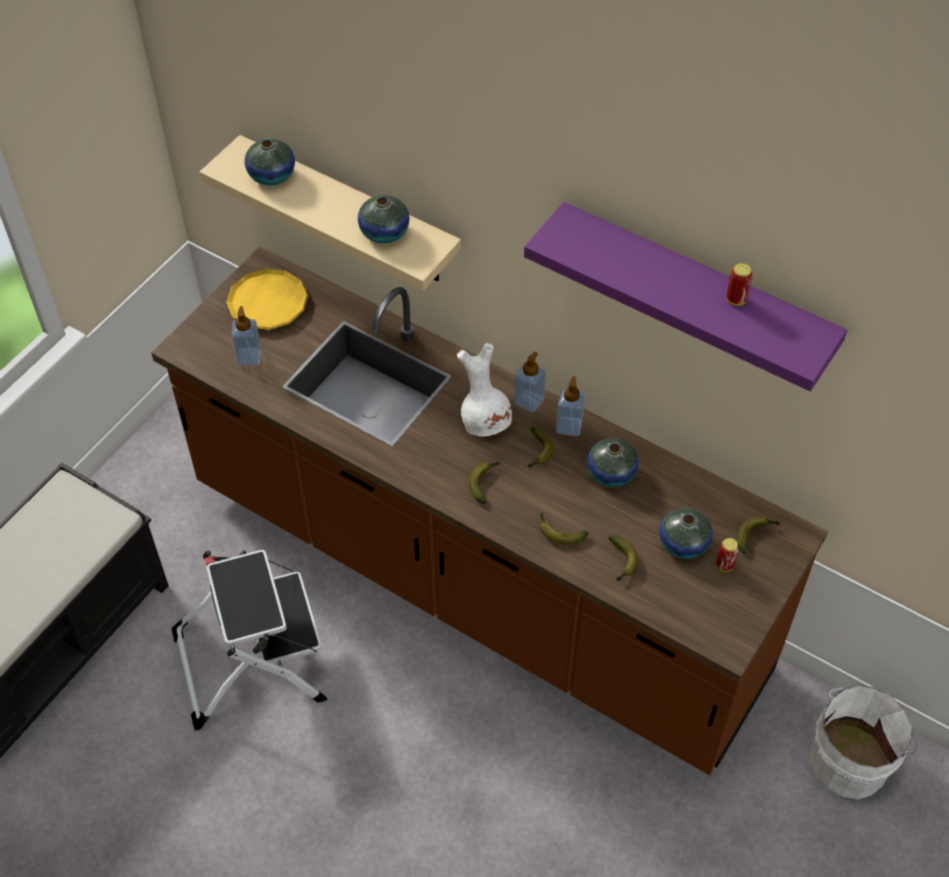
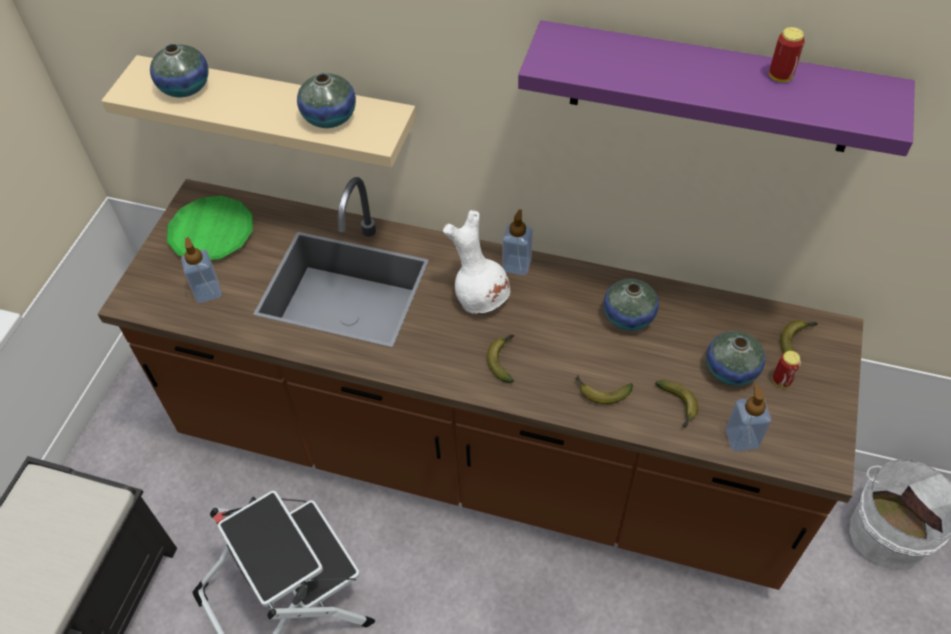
camera: 15 degrees left, 0 degrees up
yellow plate [226,269,308,330] -> green plate [167,196,253,260]
banana [528,427,553,468] -> none
soap dispenser [556,376,585,436] -> soap dispenser moved to [725,385,771,452]

